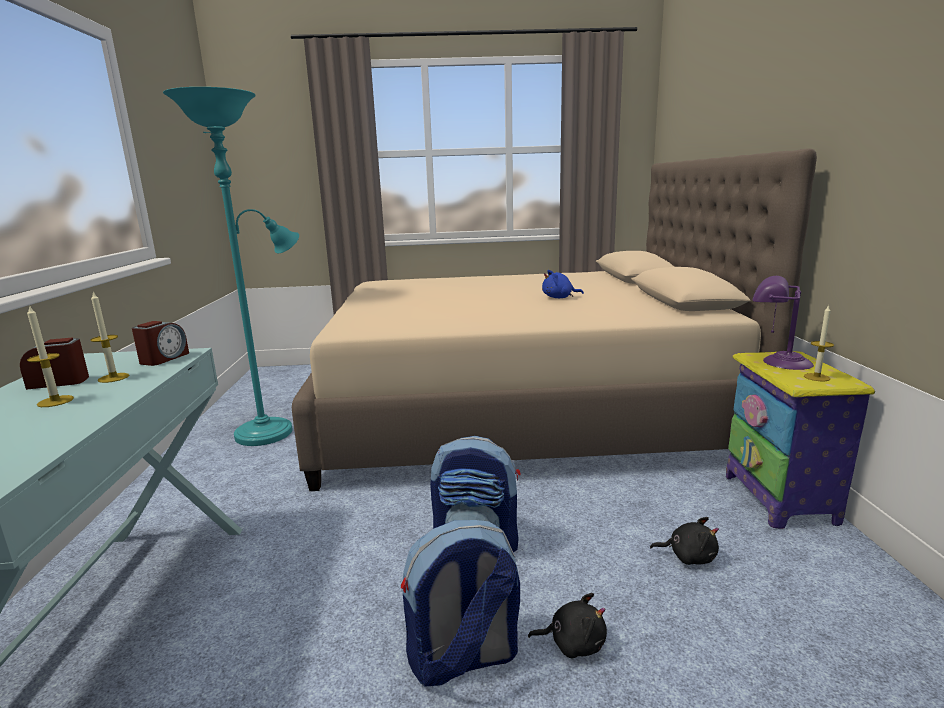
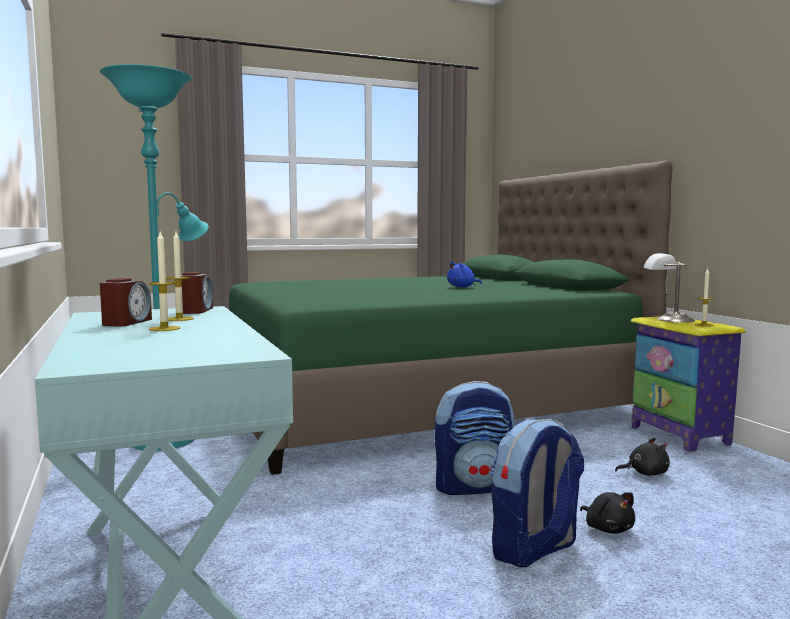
camera: 20 degrees left, 10 degrees down
alarm clock [20,338,89,390] -> alarm clock turned 135 degrees clockwise [100,278,152,326]
beige bed [292,148,817,491] -> green bed [229,160,673,475]
black plush toy [528,593,607,659] -> black plush toy turned 75 degrees clockwise [580,492,635,533]
purple table lamp [753,276,814,370] -> white table lamp [644,253,695,323]

